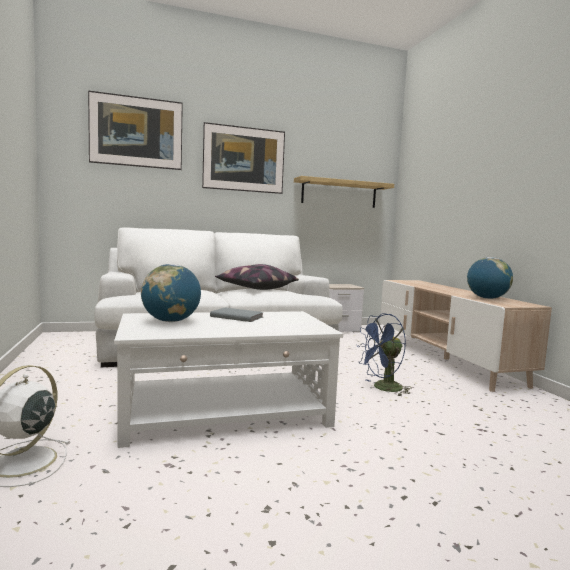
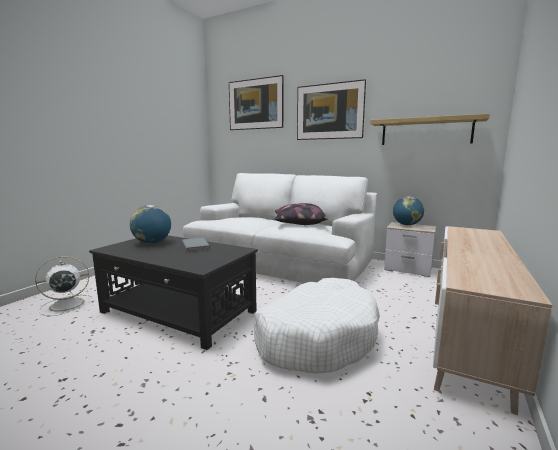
camera: 45 degrees right, 5 degrees up
white coffee table [114,311,343,448] -> black coffee table [89,235,258,350]
blue fan [357,313,412,396] -> white dog bed [254,278,380,374]
globe [467,257,513,299] -> globe moved to [393,196,424,225]

